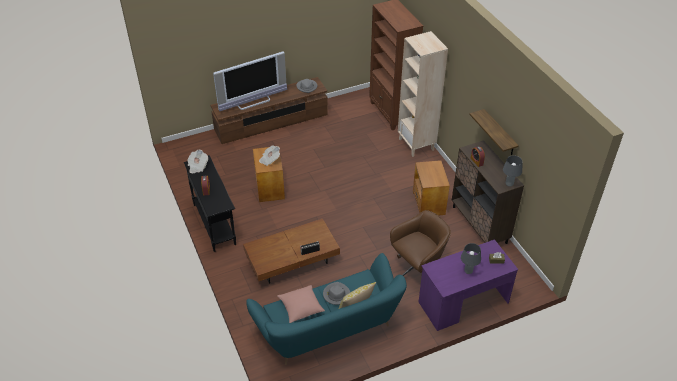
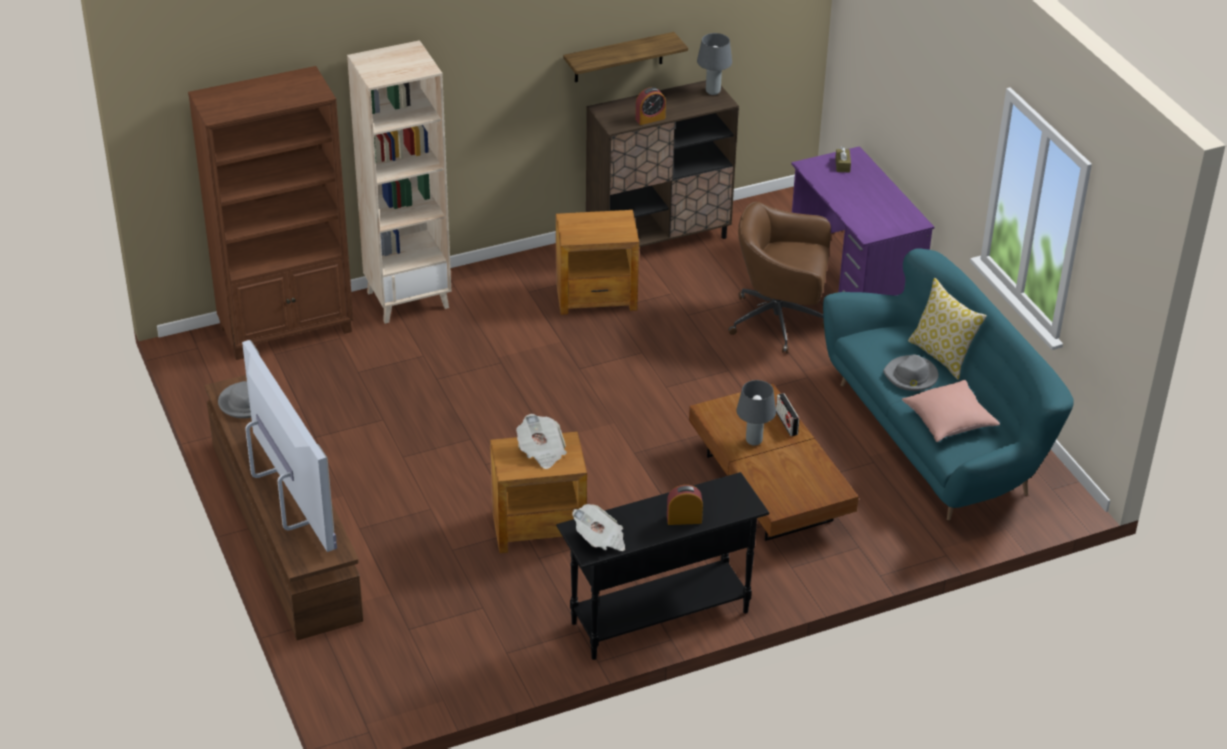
camera: 90 degrees left, 5 degrees down
brown office chair [390,210,451,276] -> brown office chair turned 45 degrees counterclockwise [728,202,831,353]
grey table lamp [461,243,481,274] -> grey table lamp moved to [736,380,776,446]

